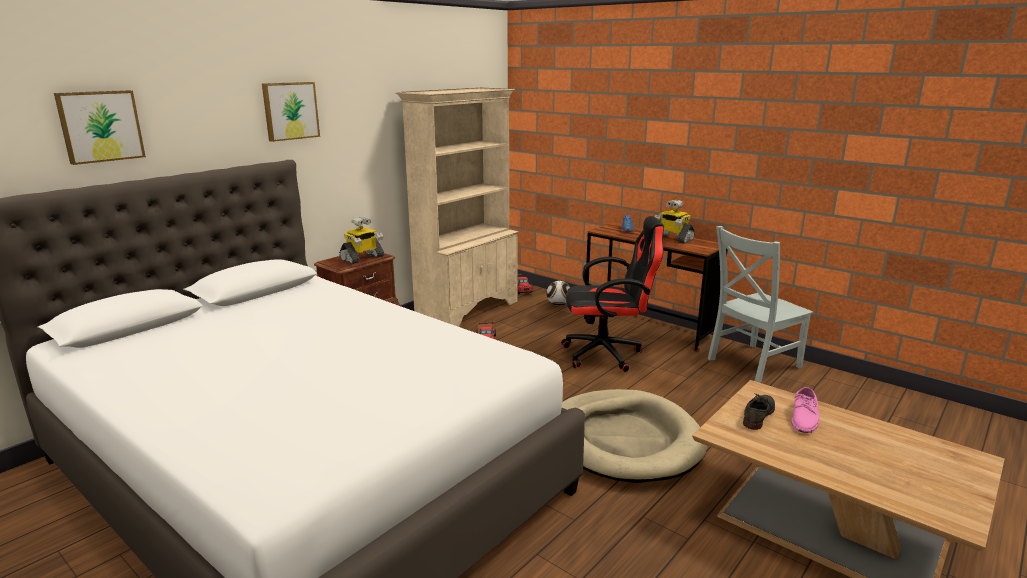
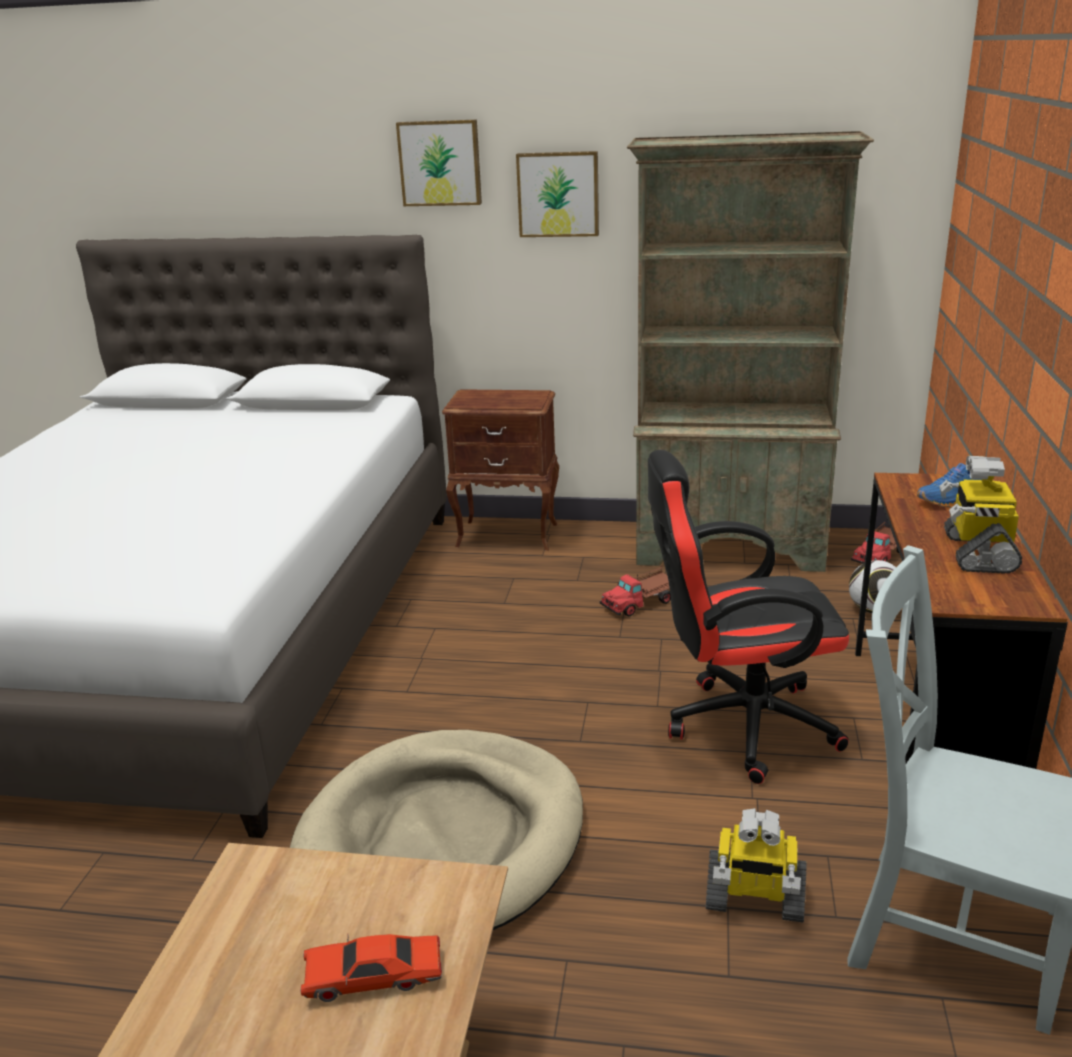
camera: 60 degrees right, 5 degrees up
picture [54,90,146,165] -> picture moved to [516,151,599,237]
toy robot [339,217,384,264] -> toy robot moved to [706,808,807,923]
beige bookcase [395,88,520,327] -> green bookcase [627,131,874,572]
black office chair [561,216,664,372] -> black office chair turned 120 degrees clockwise [648,450,849,784]
grey shoe [743,393,775,430] -> none
pink shoe [791,387,819,433] -> red toy car [300,934,442,1002]

